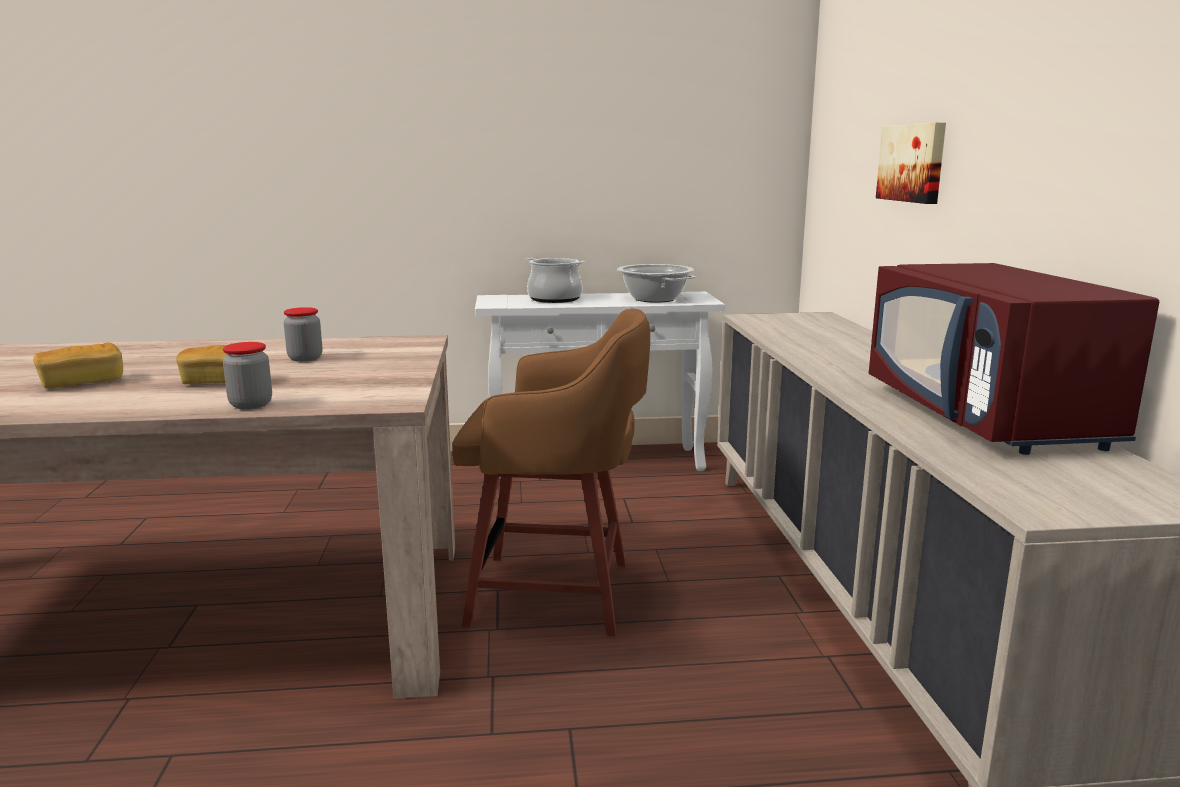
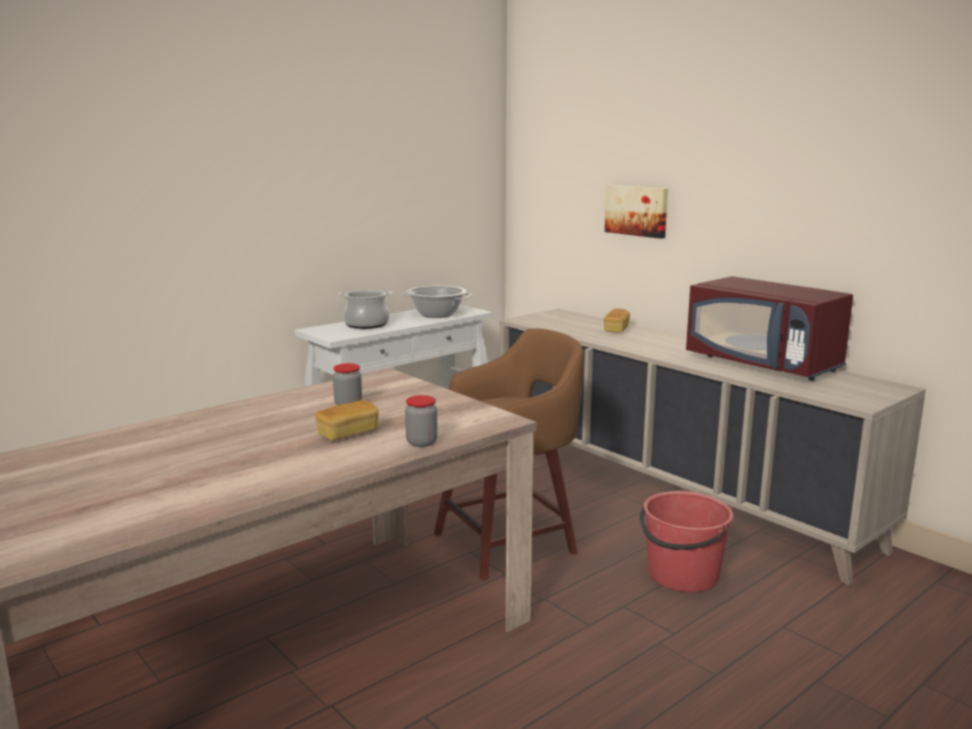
camera: 35 degrees left, 0 degrees up
bread [33,342,123,388] -> bread moved to [604,309,630,333]
none -> red bucket [640,491,733,592]

